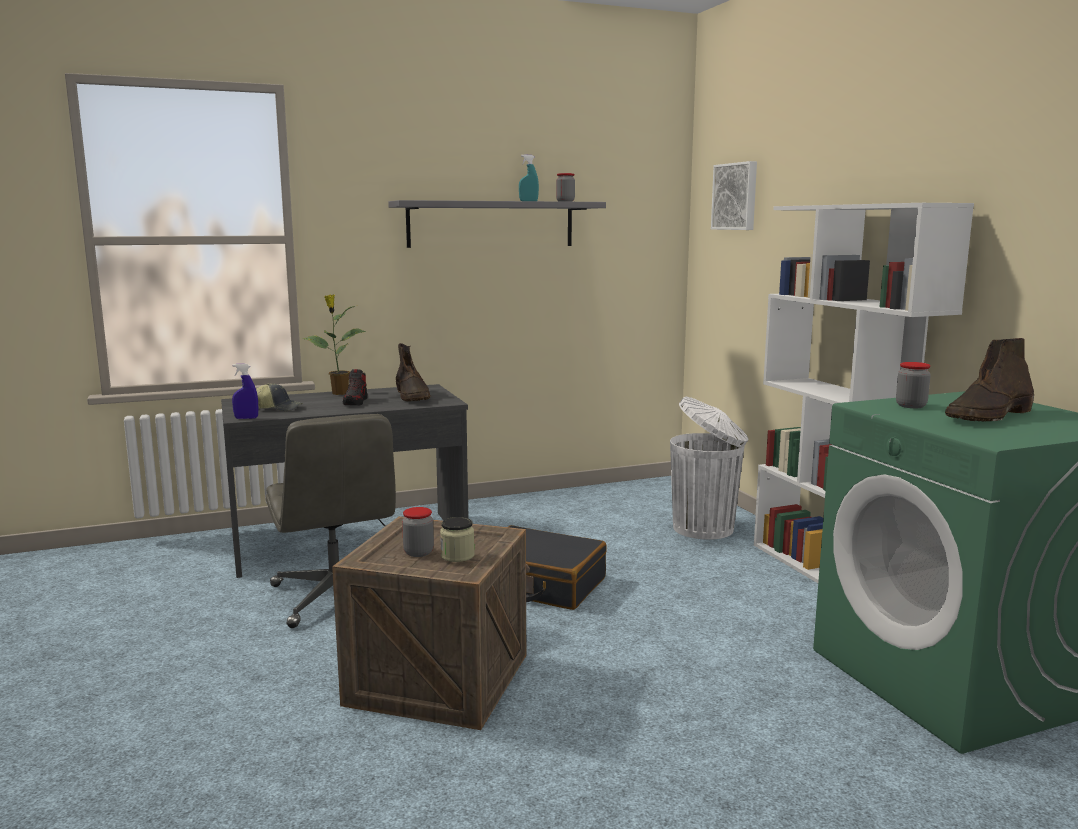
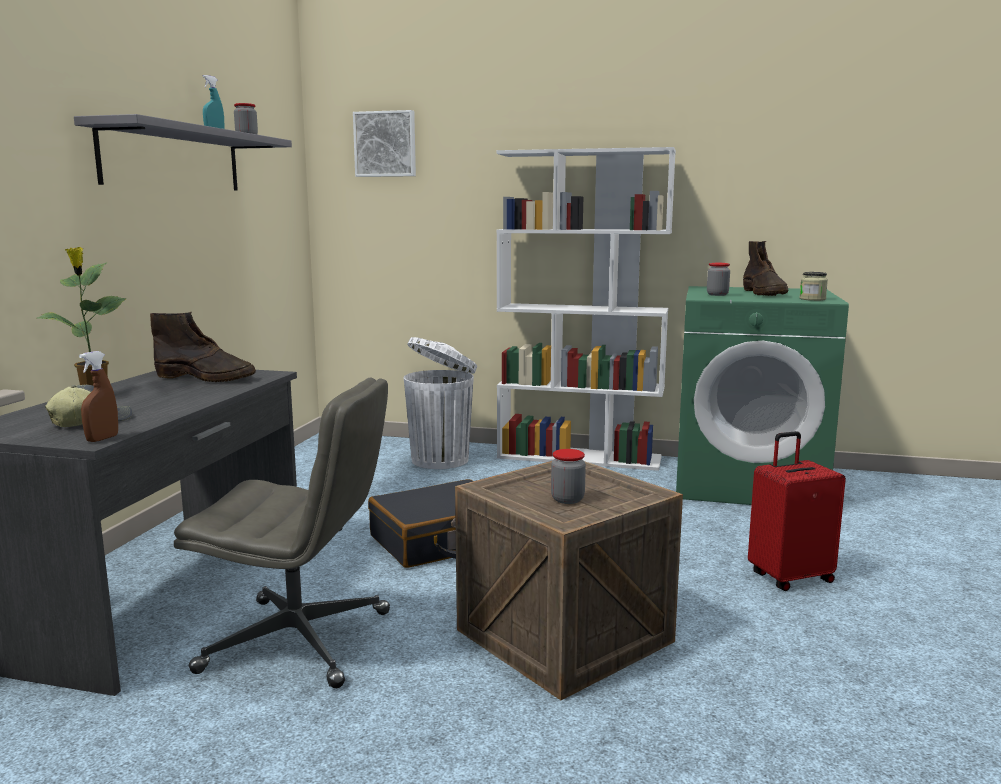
camera: 55 degrees left, 0 degrees up
blue spray bottle [232,364,259,419] -> brown spray bottle [79,351,118,442]
shoe [343,369,367,405] -> none
jar [440,517,475,562] -> jar moved to [799,272,828,301]
none -> red suitcase [748,431,846,591]

